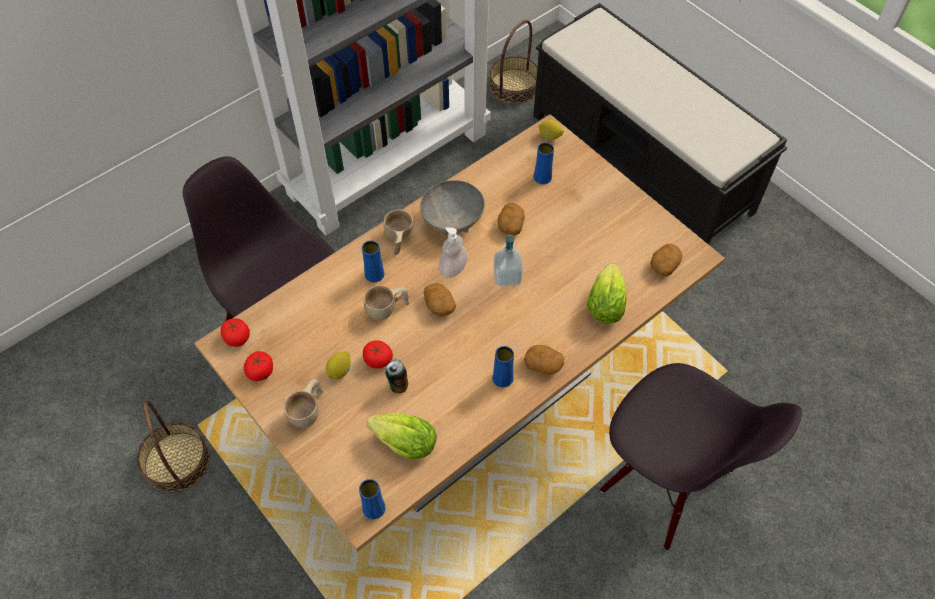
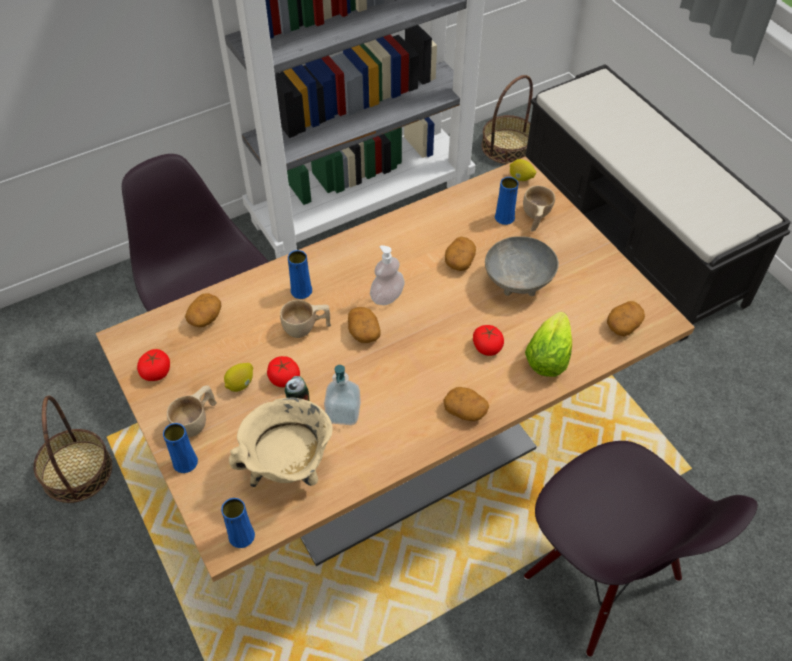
camera: 10 degrees right, 5 degrees down
tomato [221,318,250,347] -> tomato moved to [473,325,504,356]
lettuce [366,413,437,460] -> beige cooking pot [229,397,333,487]
beige cup [384,210,413,255] -> beige cup moved to [523,186,555,232]
grey bowl [420,180,485,235] -> grey bowl moved to [485,236,559,296]
blue vase [492,346,514,387] -> blue vase moved to [163,423,198,473]
soap dispenser [494,236,523,286] -> soap dispenser moved to [324,365,361,425]
none -> potato [185,293,221,327]

